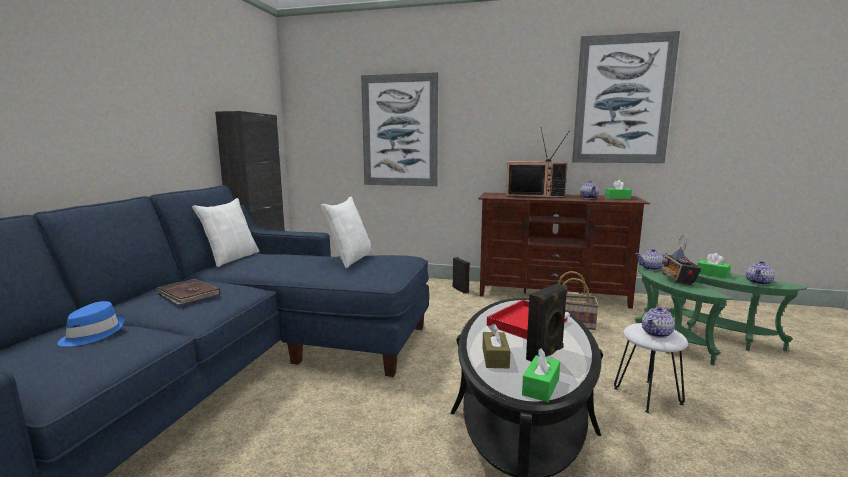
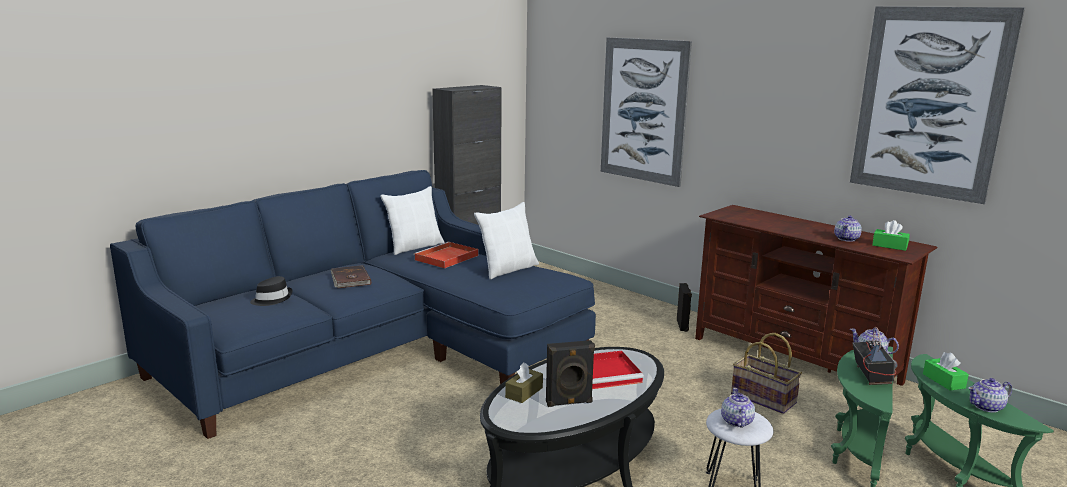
camera: 30 degrees right, 5 degrees up
blue hat [57,301,125,346] -> black hat [250,276,292,306]
television [506,127,570,198] -> none
green tissue box [522,348,560,402] -> none
teapot [642,307,675,338] -> teapot turned 105 degrees clockwise [721,388,755,428]
radio [662,235,702,285] -> radio turned 150 degrees clockwise [852,327,898,385]
none -> red tray [413,242,479,268]

